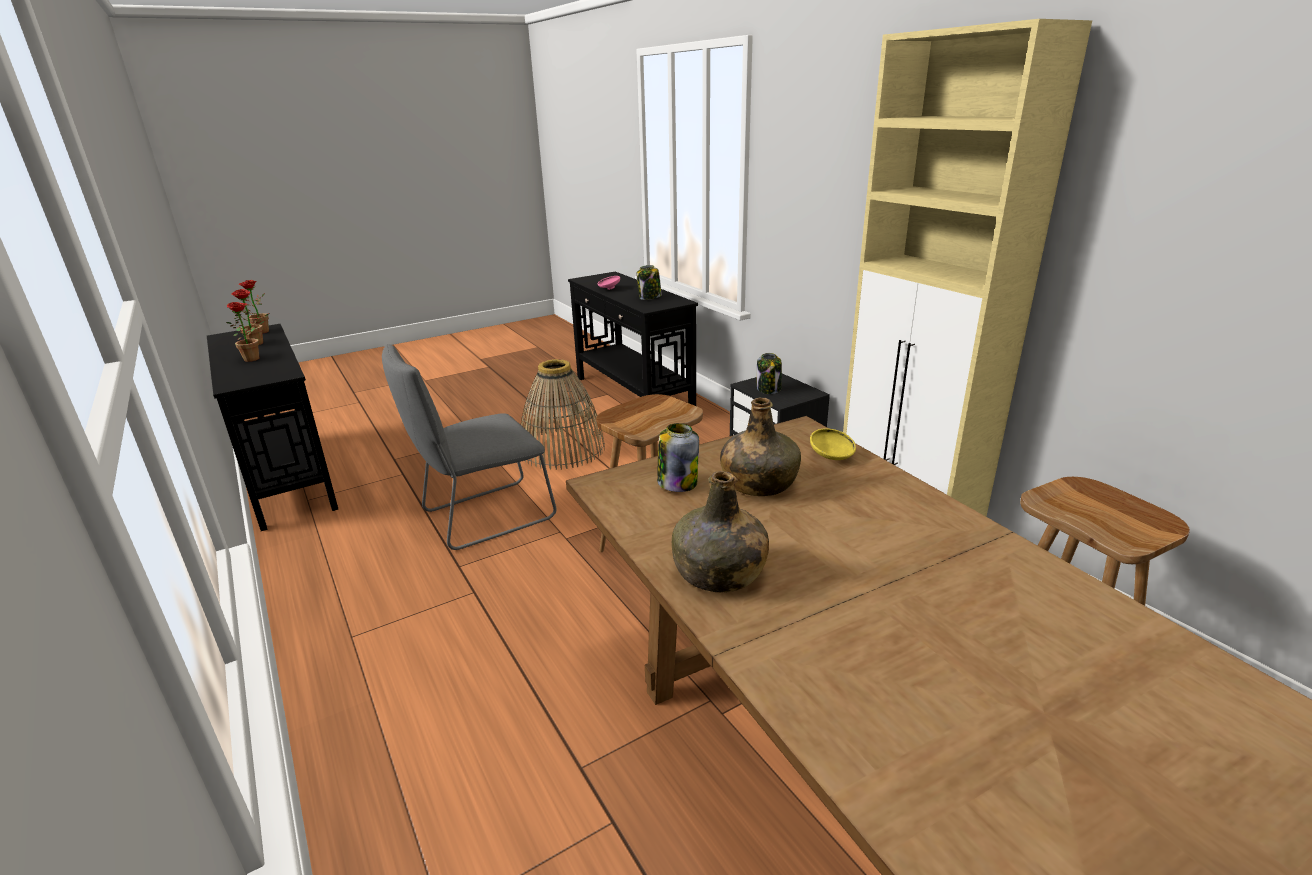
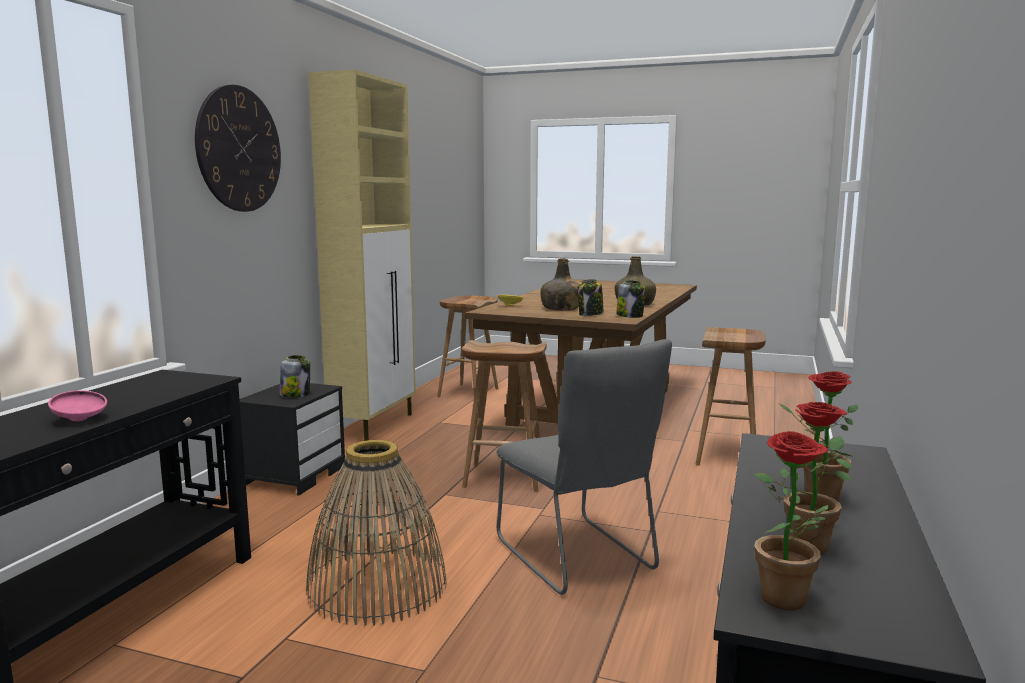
camera: 130 degrees left, 15 degrees down
grey chair [382,344,557,550] -> grey chair turned 45 degrees clockwise [496,339,672,595]
jar [636,265,662,300] -> jar moved to [616,280,645,318]
none -> wall clock [195,85,281,212]
none -> brown stool [696,327,766,466]

